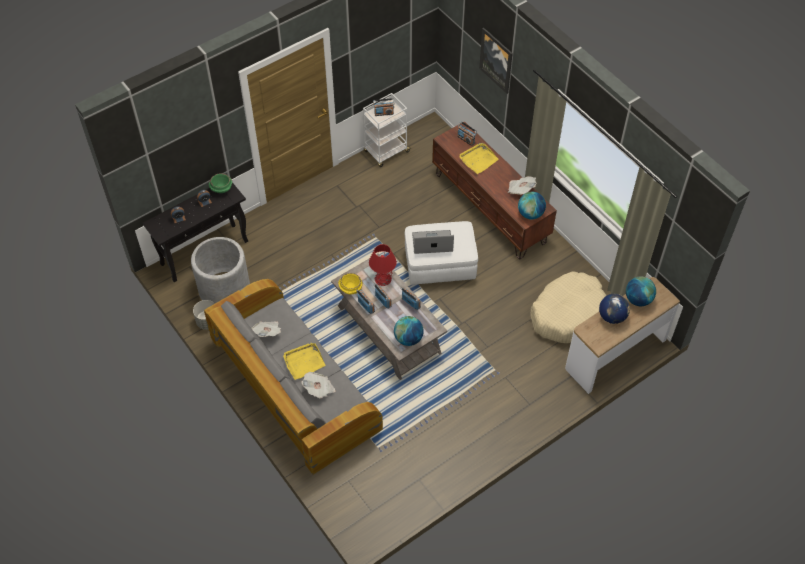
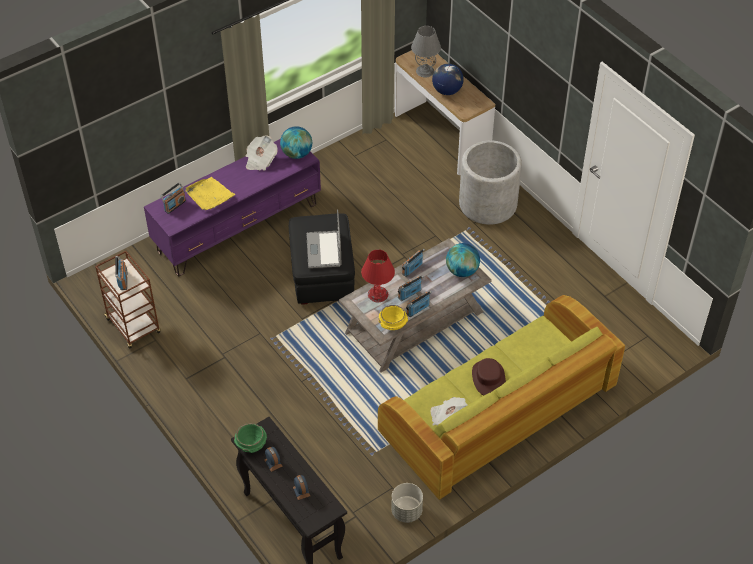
camera: 90 degrees left, 5 degrees down
grey planter [191,237,250,303] -> grey planter moved to [459,141,522,225]
grey sofa [204,279,383,475] -> green sofa [378,295,625,500]
yellow tray [283,342,325,380] -> brown hat [472,358,506,395]
newspaper [301,372,336,399] -> none
white cart [363,93,410,167] -> brown cart [95,251,161,349]
white ottoman [405,221,478,285] -> black ottoman [289,213,355,305]
brown tv stand [432,121,557,259] -> purple tv stand [144,139,321,276]
picture [479,28,513,94] -> none
beige dog bed [530,271,607,343] -> none
globe [626,276,656,306] -> grey table lamp [411,26,441,77]

